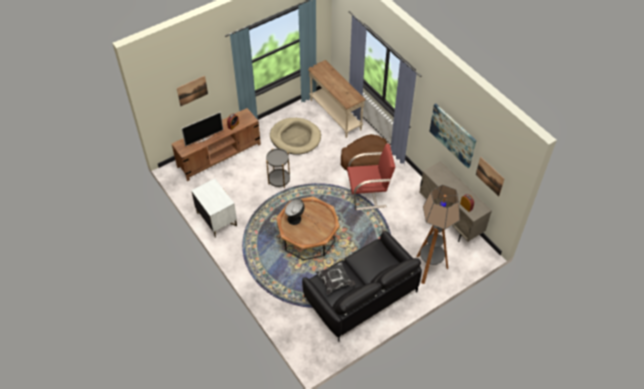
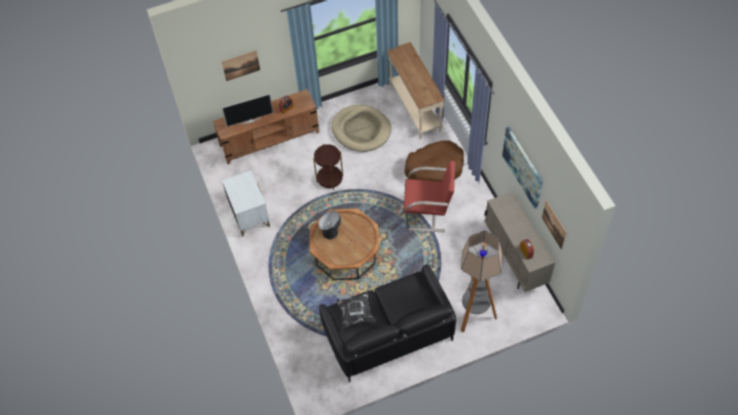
camera: 15 degrees right, 5 degrees up
grey side table [266,148,290,188] -> brown side table [313,144,343,190]

